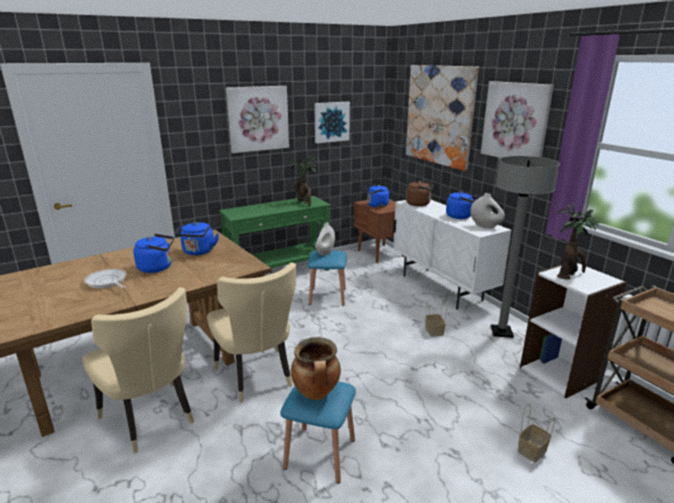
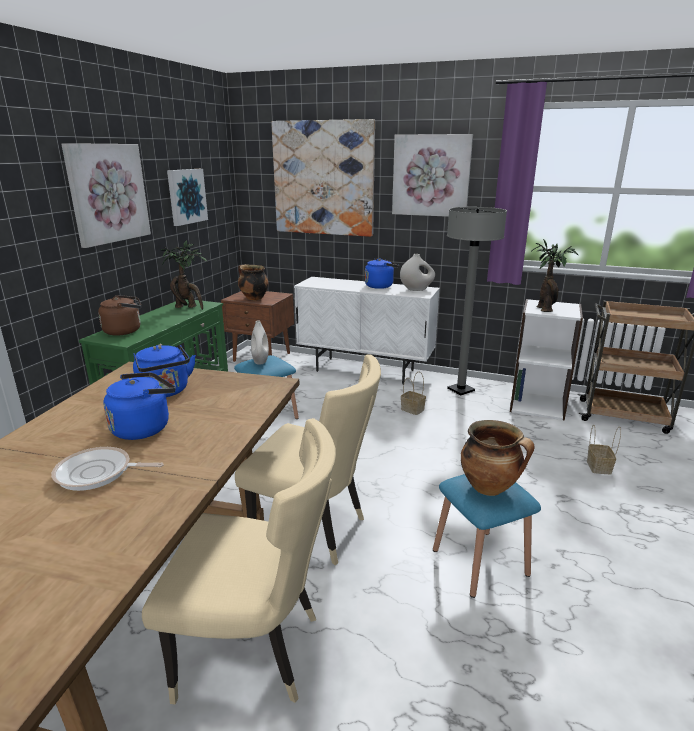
camera: 40 degrees left, 0 degrees up
blue kettle [364,184,389,208] -> cooking pot [238,264,269,300]
brown kettle [406,180,434,206] -> brown kettle moved to [98,295,141,336]

